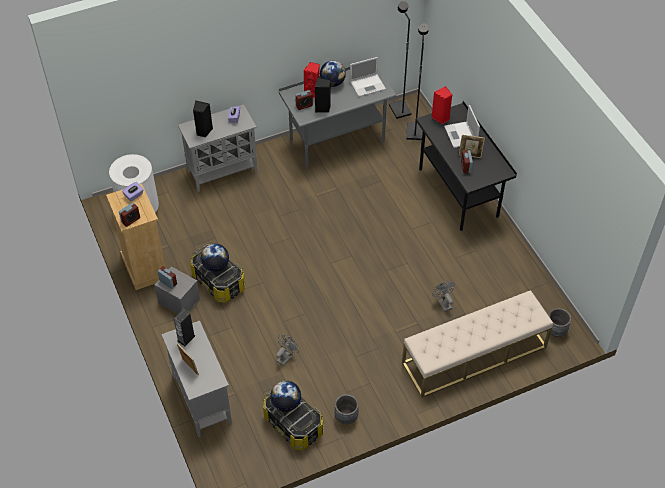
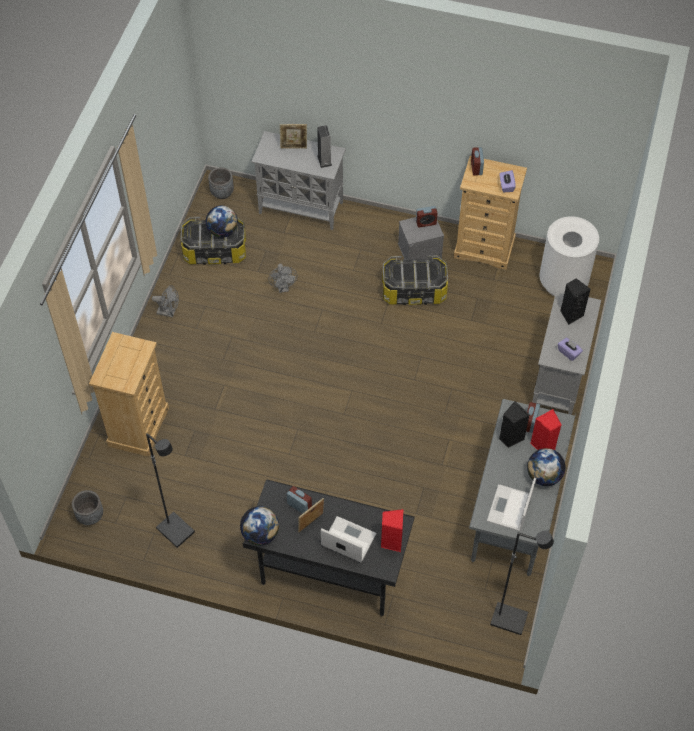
camera: 130 degrees right, 5 degrees up
globe [201,244,229,272] -> globe moved to [240,506,279,545]
grey planter [334,394,359,424] -> grey planter moved to [208,167,234,199]
beige bench [402,290,553,398] -> beige dresser [89,332,169,457]
black floor lamp [407,23,429,140] -> black floor lamp moved to [146,433,195,548]
grey fan [432,281,455,312] -> grey fan moved to [152,285,179,318]

